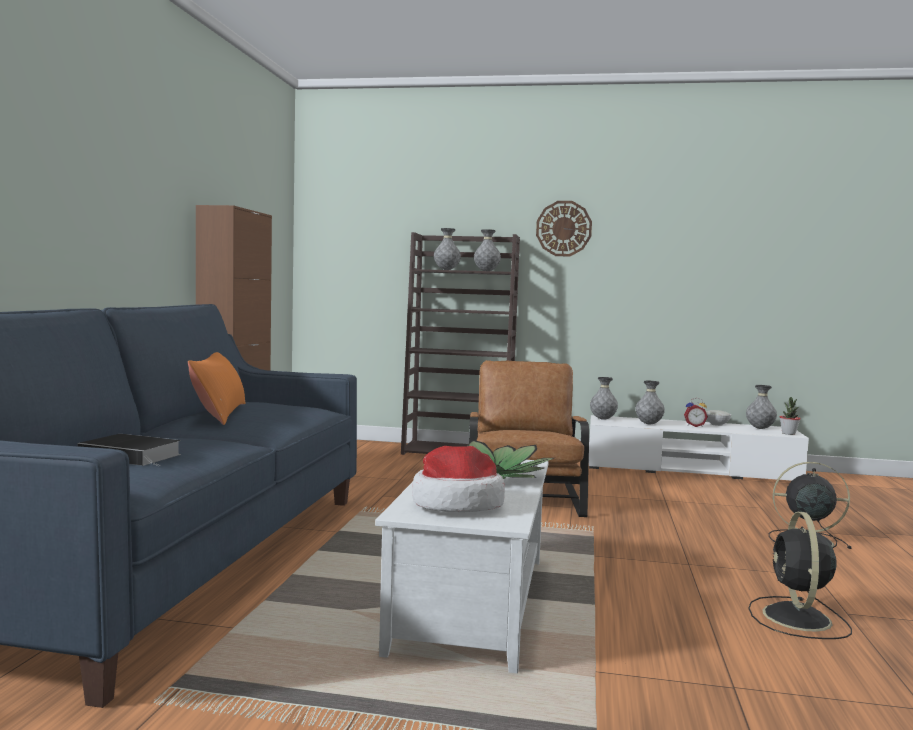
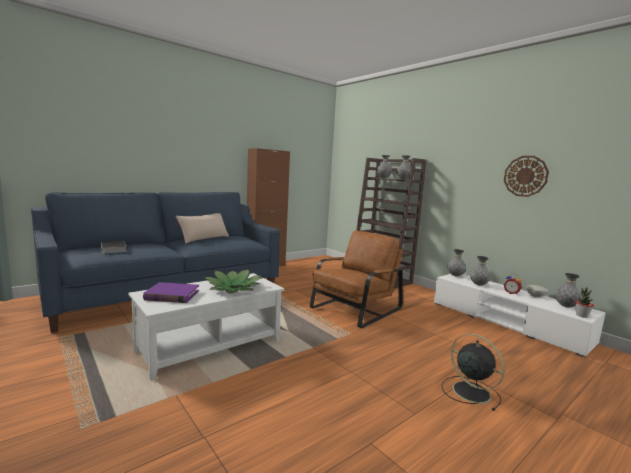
camera: 40 degrees right, 5 degrees up
orange pillow [188,352,245,425] -> beige pillow [176,213,229,244]
hat [412,446,505,512] -> purple book [143,282,199,303]
wall clock [536,201,592,257] -> wall clock moved to [504,156,549,197]
black fan [748,512,852,639] -> none

